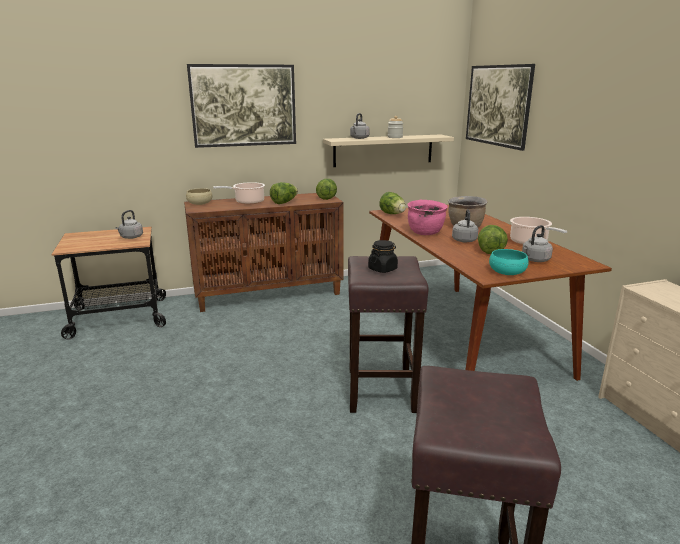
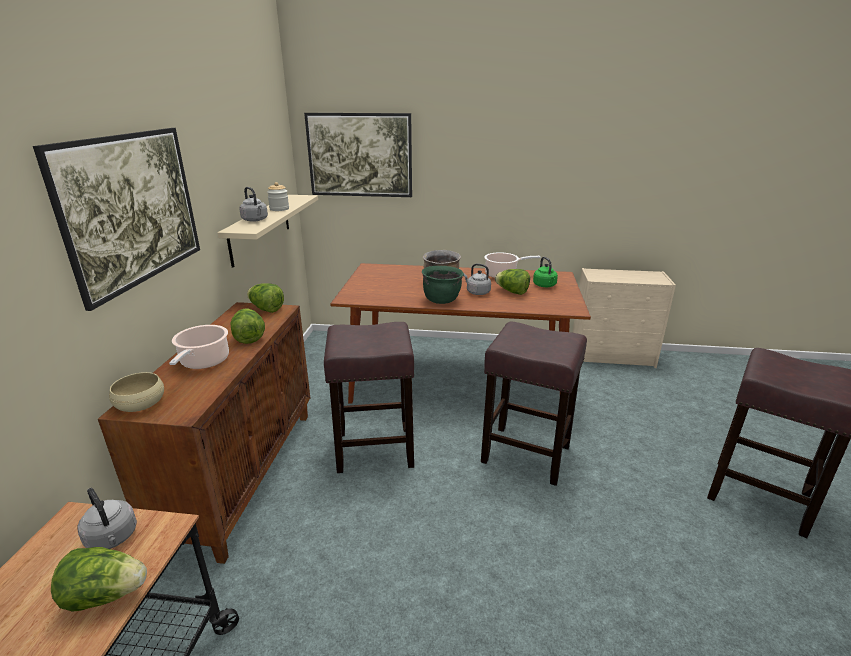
camera: 65 degrees left, 5 degrees up
black jar [368,240,398,273] -> none
lettuce [379,192,406,214] -> lettuce moved to [51,547,147,612]
pink cooking pot [407,200,448,235] -> green cooking pot [422,266,464,304]
turquoise bowl [489,249,529,275] -> none
grey kettle [522,225,553,262] -> green kettle [533,257,558,287]
none -> brown stool [324,322,414,473]

